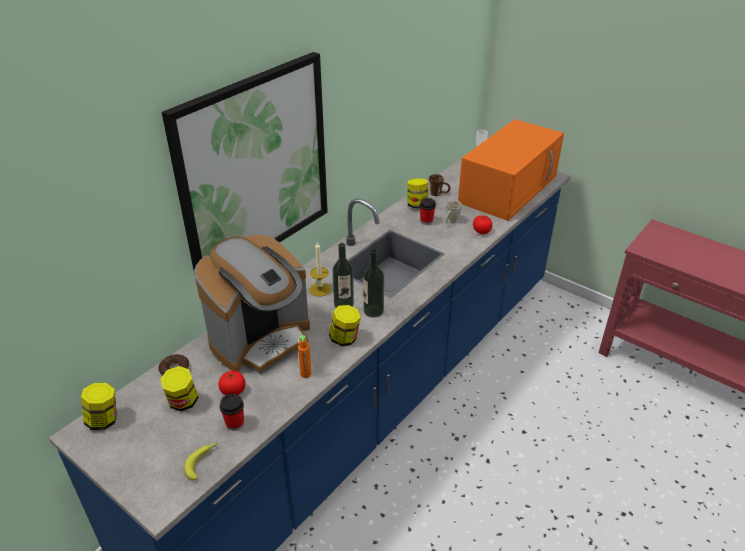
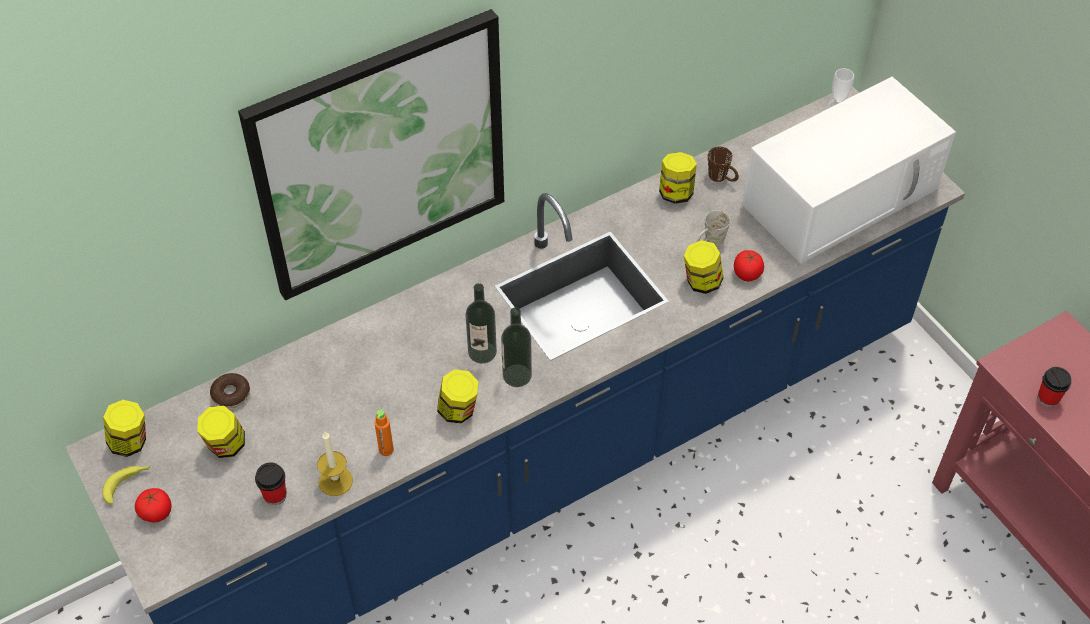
camera: 20 degrees right, 15 degrees up
banana [184,442,217,481] -> banana moved to [102,465,150,504]
coffee machine [194,235,310,374] -> none
tomato [219,371,245,395] -> tomato moved to [135,488,171,522]
candle [310,241,331,297] -> candle moved to [317,432,353,496]
cup [419,198,436,225] -> cup moved to [1038,367,1071,407]
orange microwave [458,119,564,221] -> white microwave [742,77,956,264]
none -> jar [684,240,723,294]

